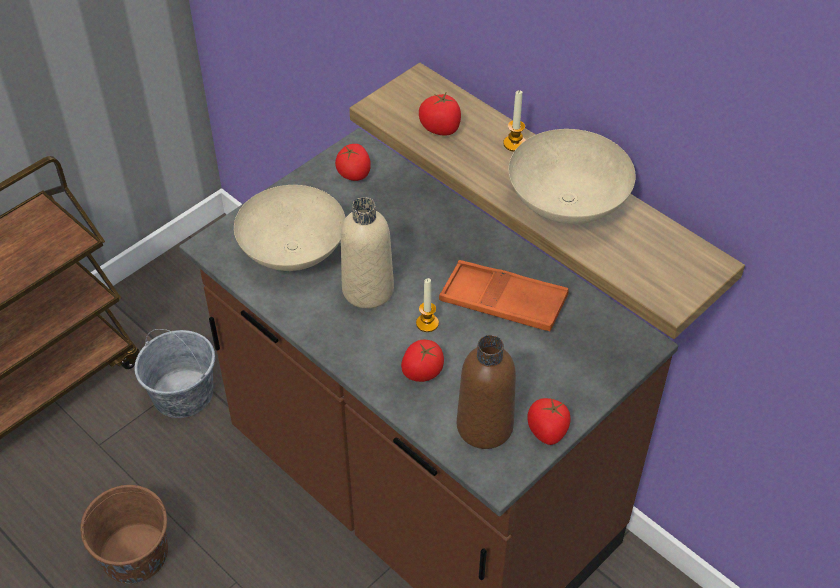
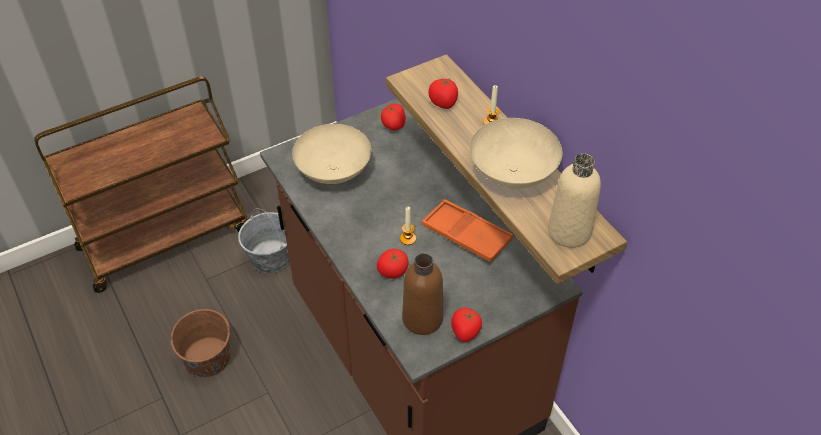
camera: 15 degrees right, 0 degrees up
beige bottle [341,197,394,309] -> beige bottle moved to [548,153,601,248]

